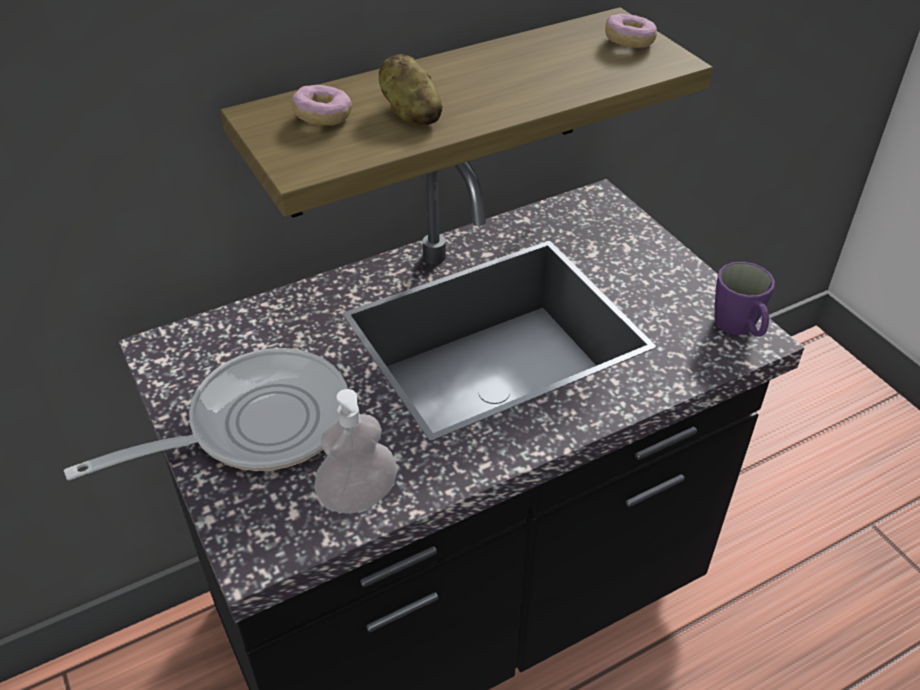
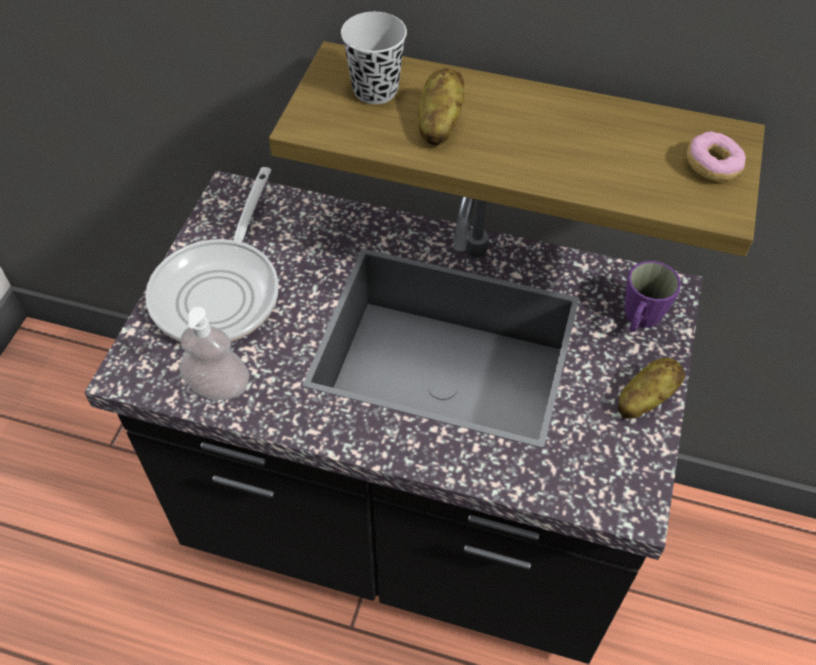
camera: 45 degrees right, 10 degrees up
frying pan [64,348,348,480] -> frying pan turned 90 degrees clockwise [145,167,279,342]
donut [291,85,352,125] -> black cup [341,12,407,104]
purple mug [715,262,775,337] -> purple mug moved to [625,261,681,332]
none -> potato [618,357,685,419]

